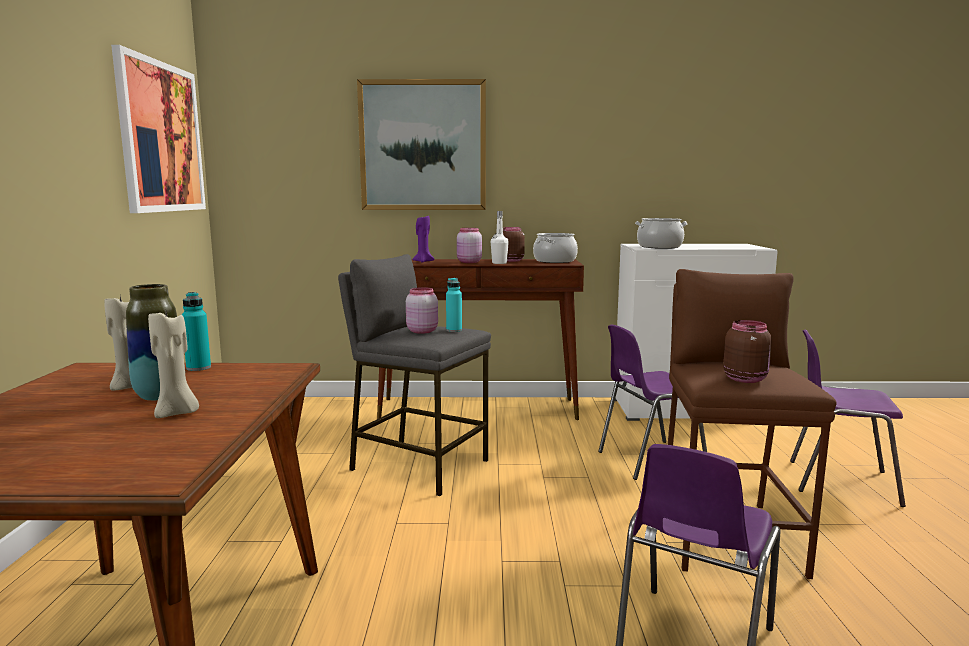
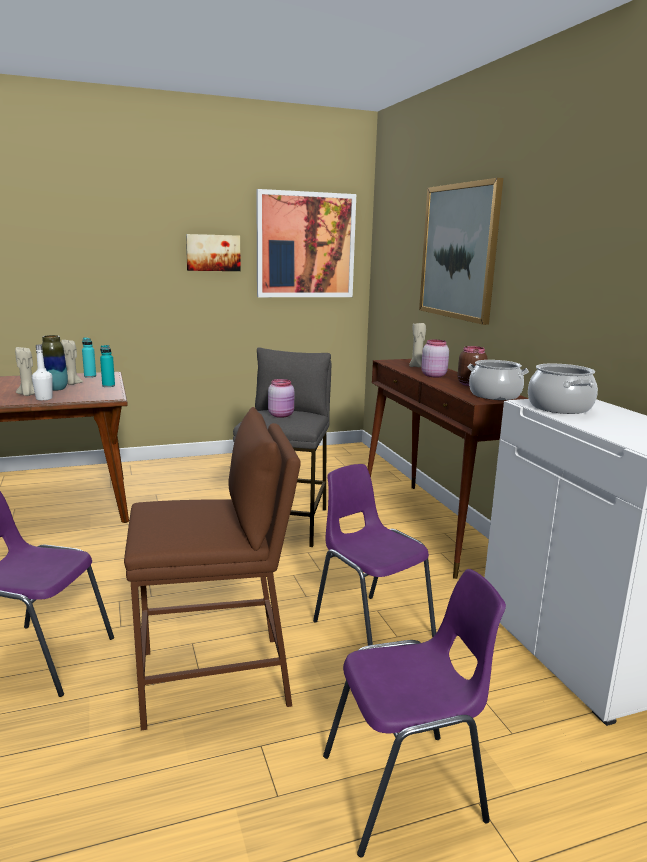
camera: 70 degrees right, 5 degrees up
purple candle [412,214,435,262] -> beige candle [409,323,426,367]
turquoise bottle [446,278,462,332] -> turquoise bottle moved to [82,337,96,378]
white bottle [491,211,509,264] -> white bottle moved to [32,344,53,401]
brown jar [723,320,772,383] -> none
purple chair [790,330,906,507] -> purple chair turned 75 degrees clockwise [323,569,506,858]
none -> picture [186,234,241,271]

